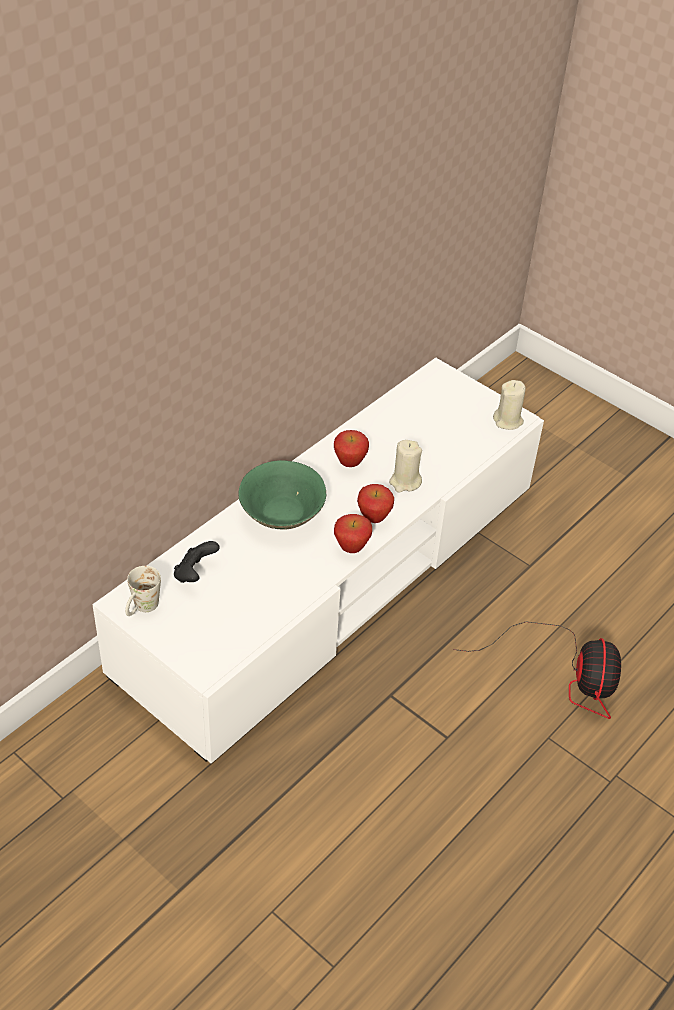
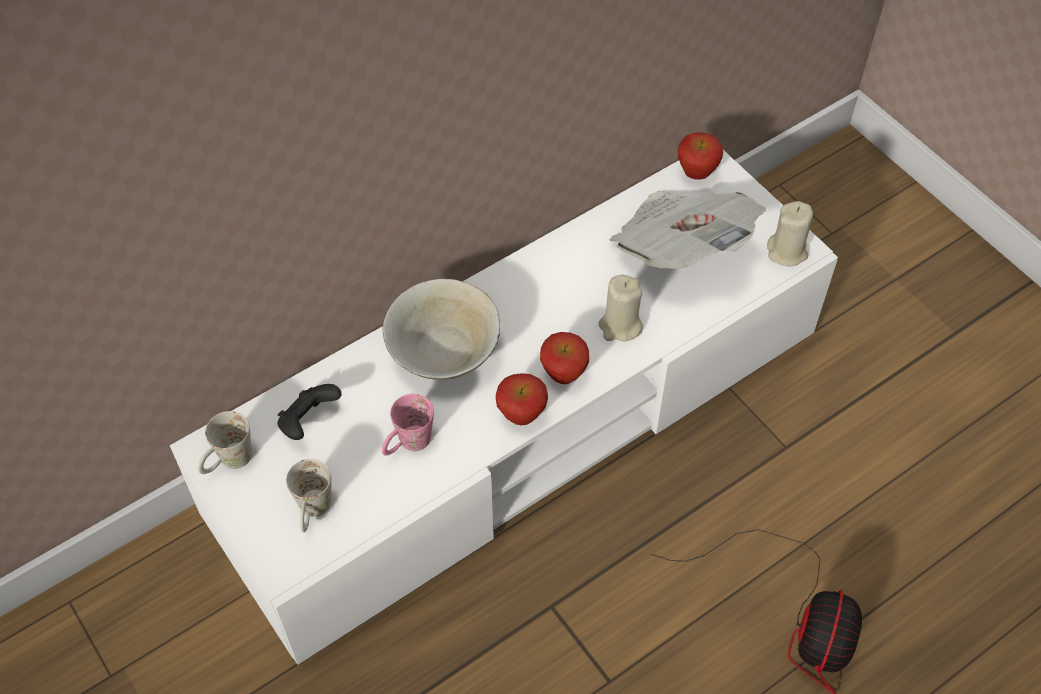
camera: 15 degrees right, 10 degrees up
green bowl [239,460,326,530] -> beige bowl [382,279,500,380]
apple [334,430,369,467] -> apple moved to [678,132,723,180]
none -> white mug [286,459,331,533]
none -> pink mug [382,394,434,456]
none -> newspaper [609,191,766,269]

